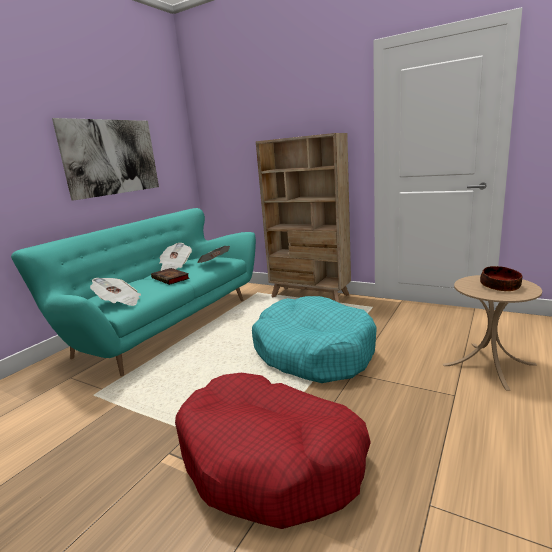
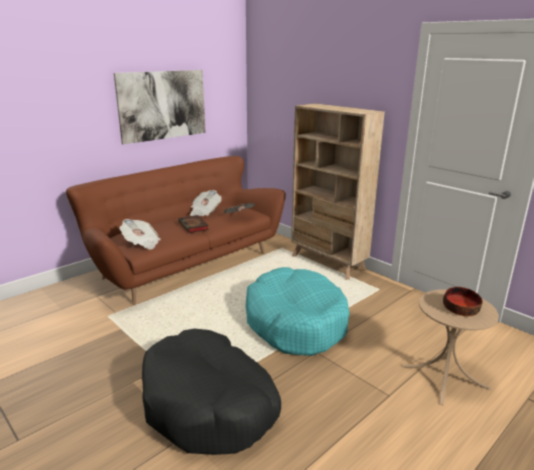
camera: 15 degrees right, 5 degrees up
turquoise sofa [11,208,256,376] -> brown sofa [66,156,286,305]
red dog bed [175,373,371,529] -> black dog bed [142,329,281,455]

